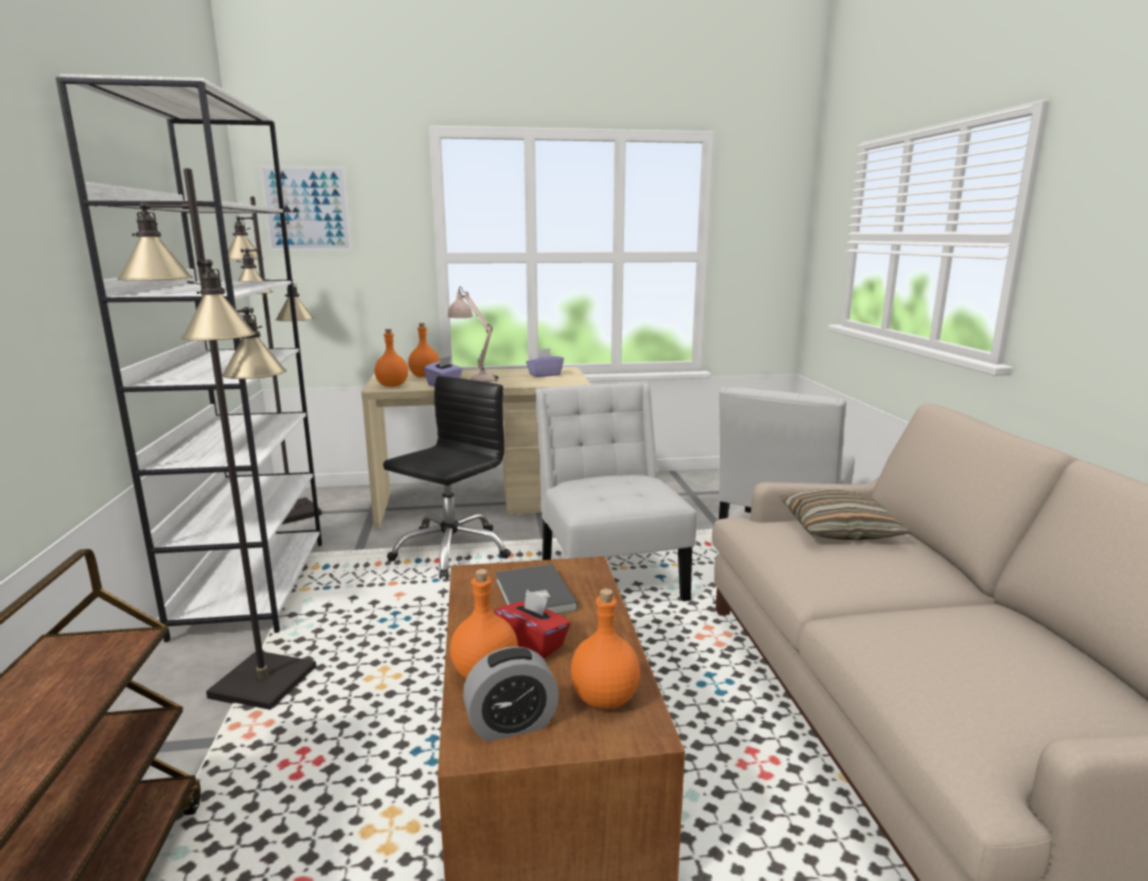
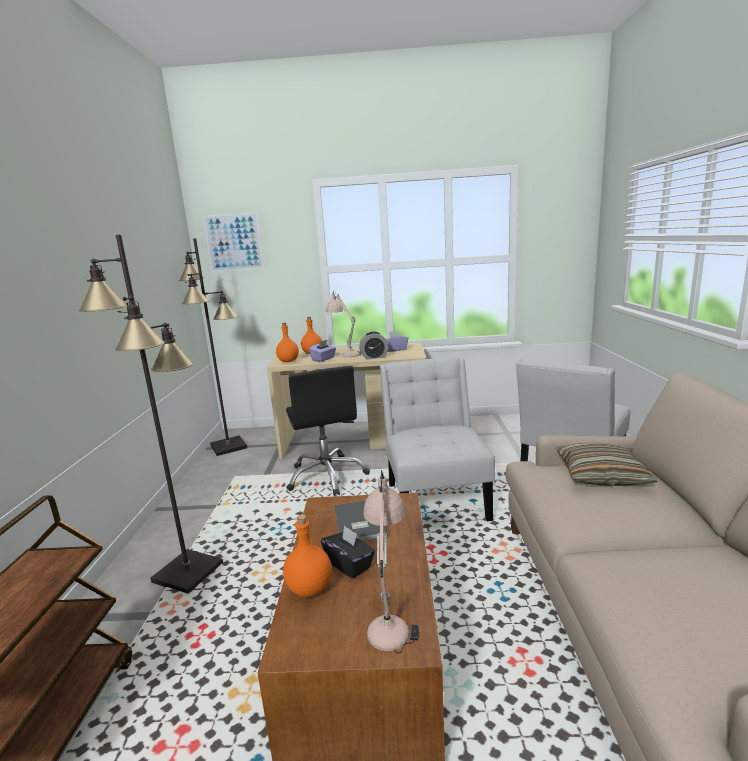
camera: 10 degrees right, 0 degrees up
white bookcase [56,74,322,642] -> none
black office chair [383,376,511,579] -> black office chair turned 120 degrees clockwise [286,366,370,496]
alarm clock [463,646,559,742] -> alarm clock moved to [359,332,389,359]
red tissue box [494,590,571,659] -> black tissue box [321,525,375,579]
orange bottle [571,589,640,709] -> beige table lamp [363,470,419,654]

